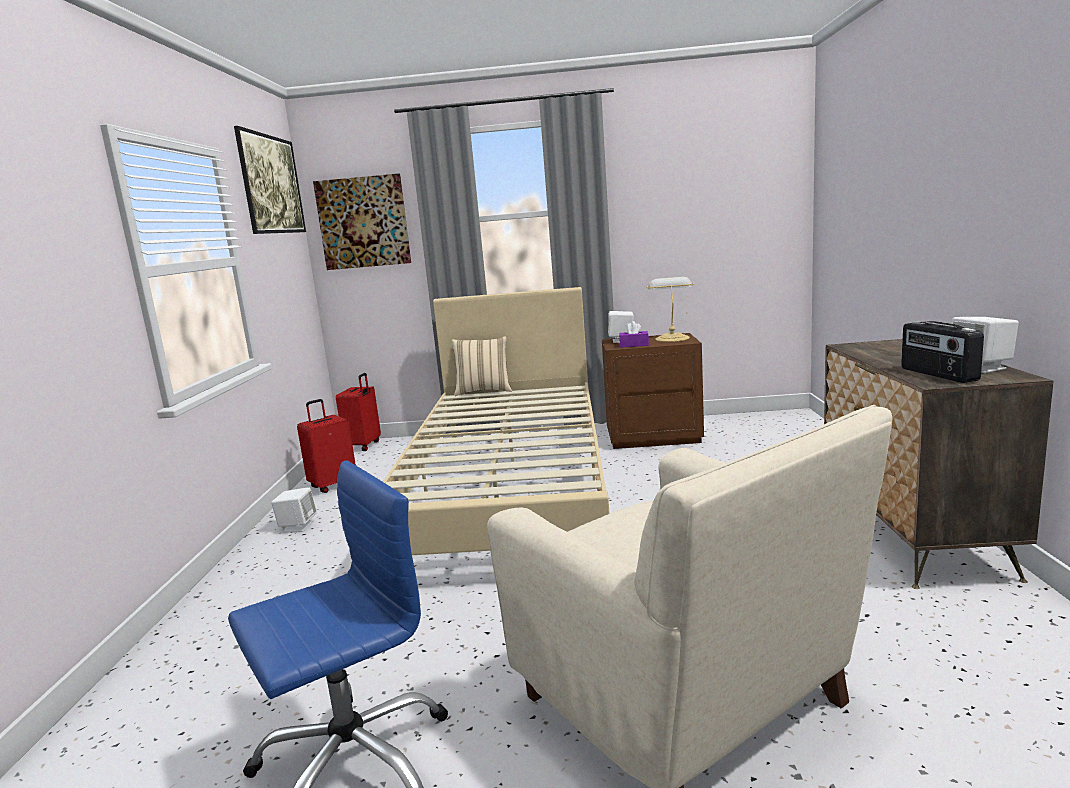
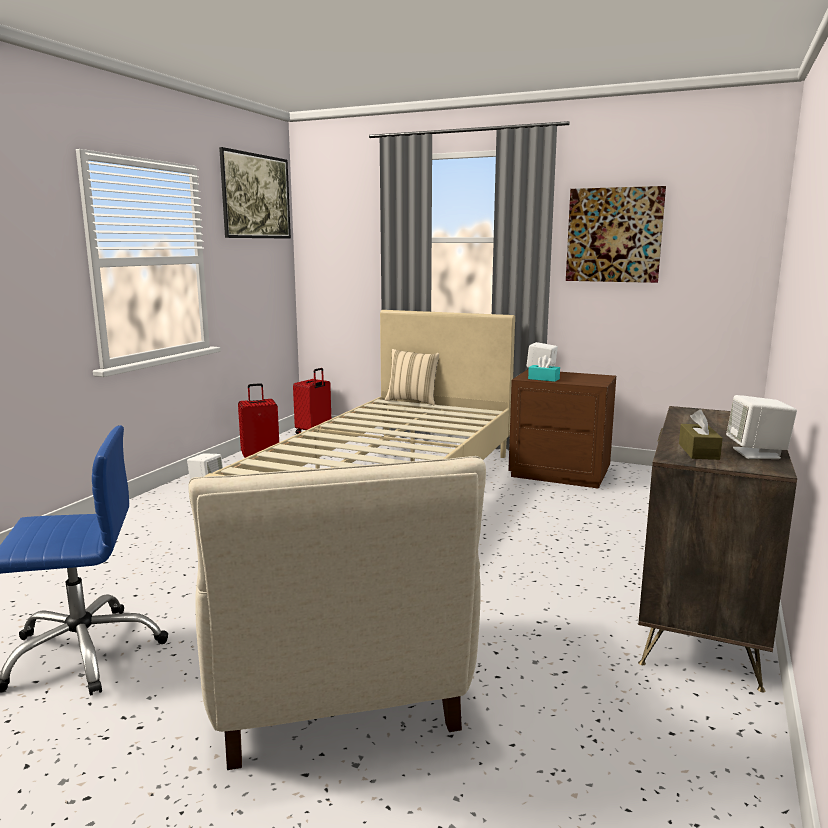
camera: 20 degrees right, 0 degrees up
picture [313,173,411,270] -> picture moved to [566,186,666,283]
purple tissue box [619,321,649,348] -> turquoise tissue box [528,355,560,382]
table lamp [646,277,695,342] -> none
radio [901,321,984,383] -> brown tissue box [679,409,723,460]

